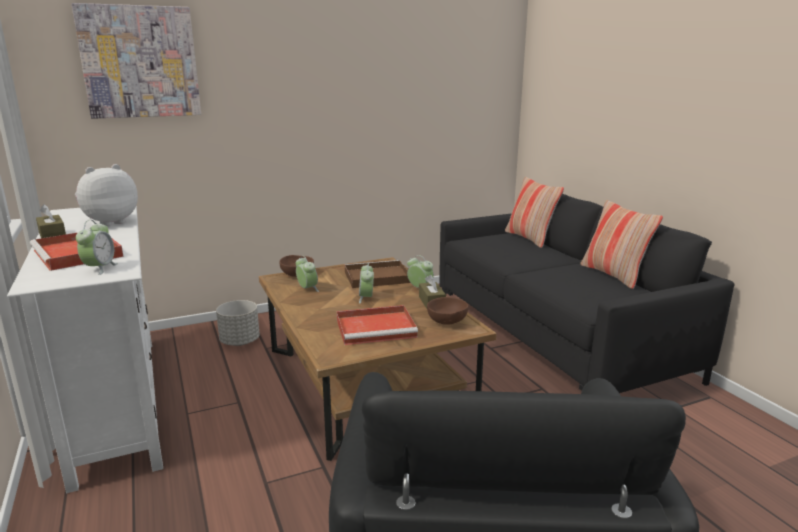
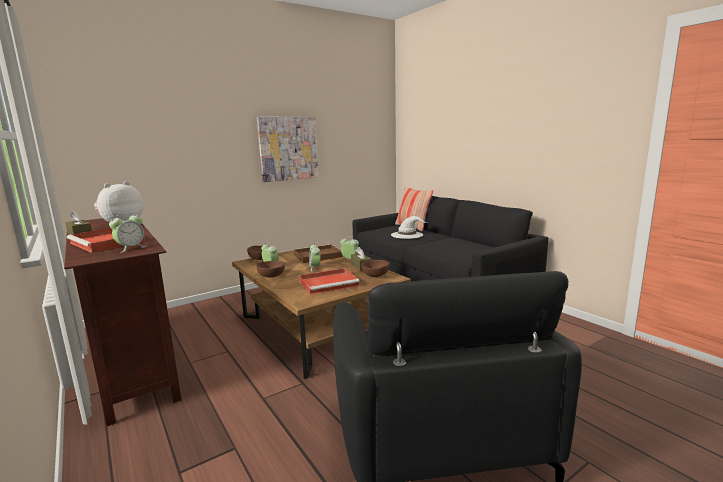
camera: 10 degrees left, 5 degrees down
white tv stand [7,205,163,493] -> brown tv stand [64,218,182,426]
picture [71,3,201,119] -> picture moved to [257,117,319,182]
alarm clock [76,220,118,275] -> alarm clock turned 45 degrees clockwise [109,212,145,253]
grey planter [216,300,260,346] -> none
pillow [580,200,663,289] -> none
none -> brown bowl [256,261,285,277]
none -> white hat [391,216,428,239]

